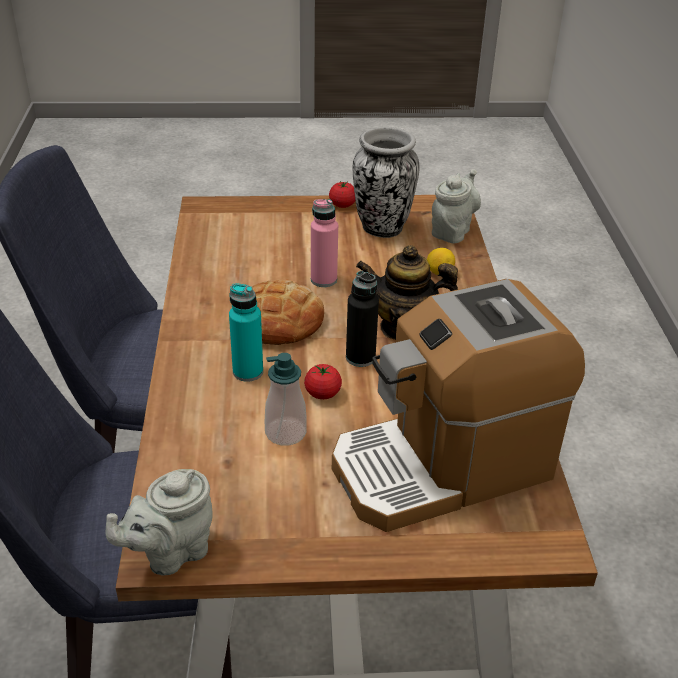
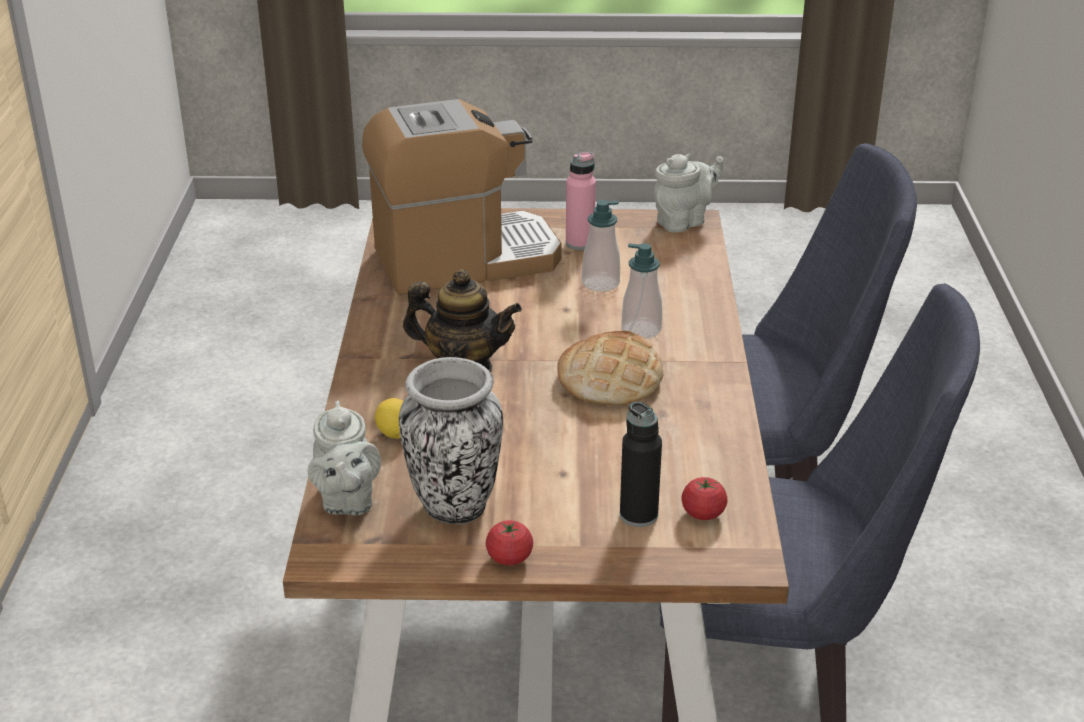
camera: 175 degrees left, 5 degrees down
turquoise bottle [229,283,263,382] -> soap dispenser [622,243,662,339]
tomato [304,364,342,399] -> tomato moved to [681,477,727,520]
pink bottle [311,199,338,287] -> pink bottle moved to [566,152,596,250]
black bottle [346,271,379,367] -> black bottle moved to [620,401,662,527]
grey teapot [432,169,481,243] -> grey teapot turned 45 degrees counterclockwise [308,401,381,515]

